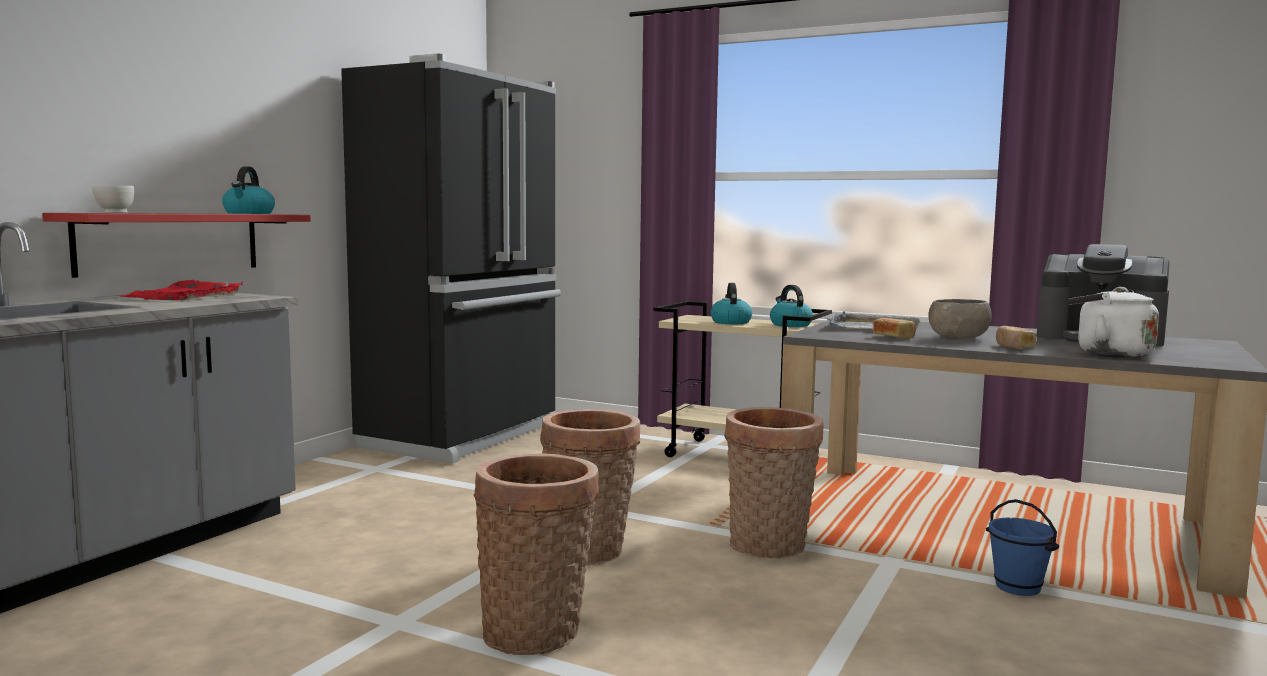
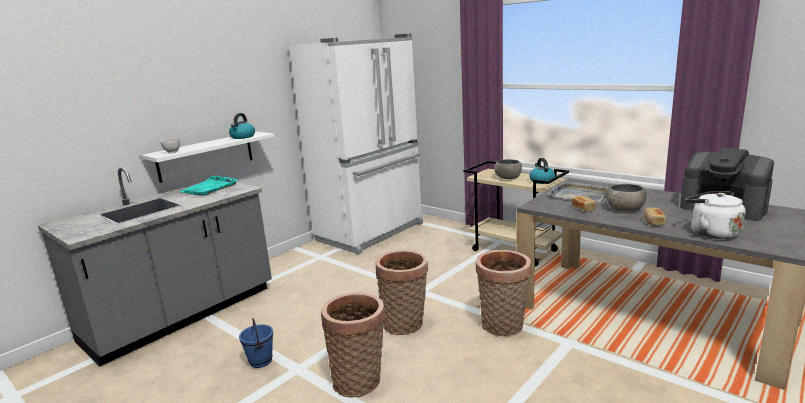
camera: 15 degrees right, 10 degrees up
red shelf [42,213,310,278] -> white shelf [141,132,275,183]
red tray [118,280,243,300] -> turquoise tray [179,176,238,196]
black fridge [341,54,561,464] -> white fridge [289,34,423,254]
kettle [710,283,752,324] -> grey bowl [494,159,522,179]
blue bucket [986,499,1060,596] -> blue bucket moved to [239,318,273,368]

